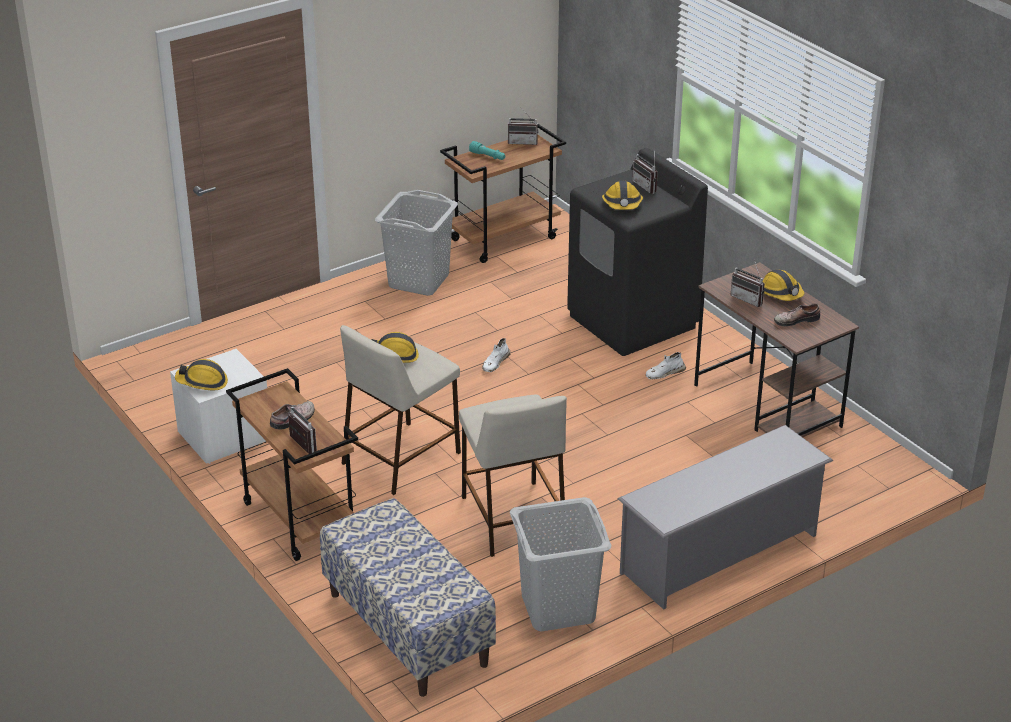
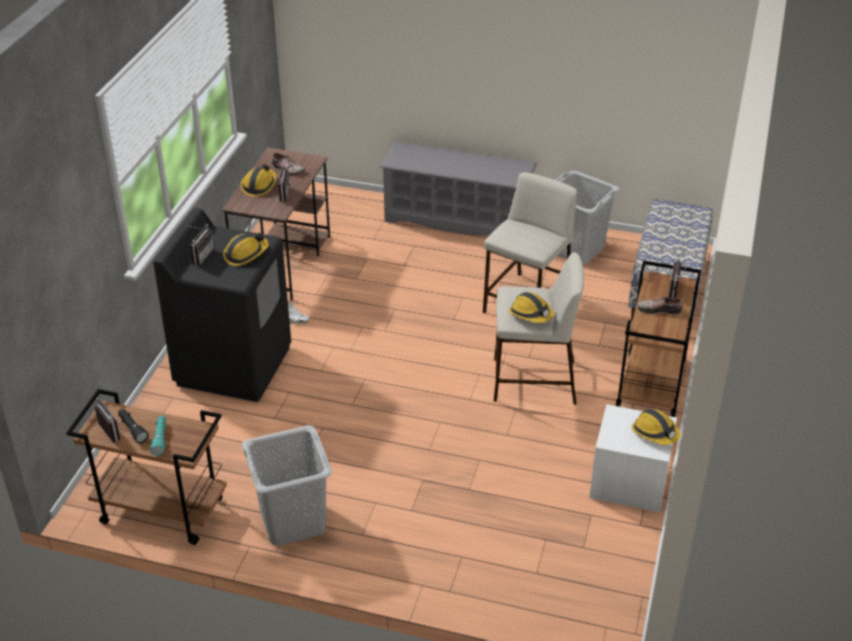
camera: 130 degrees left, 5 degrees up
white shoe [482,338,510,372] -> none
none -> black flashlight [118,409,149,443]

